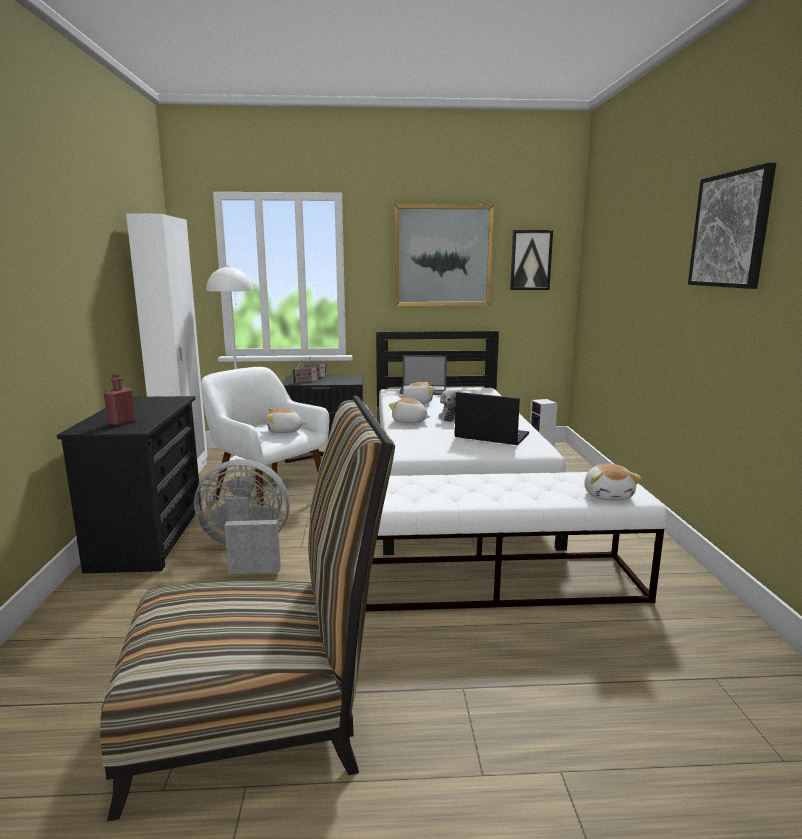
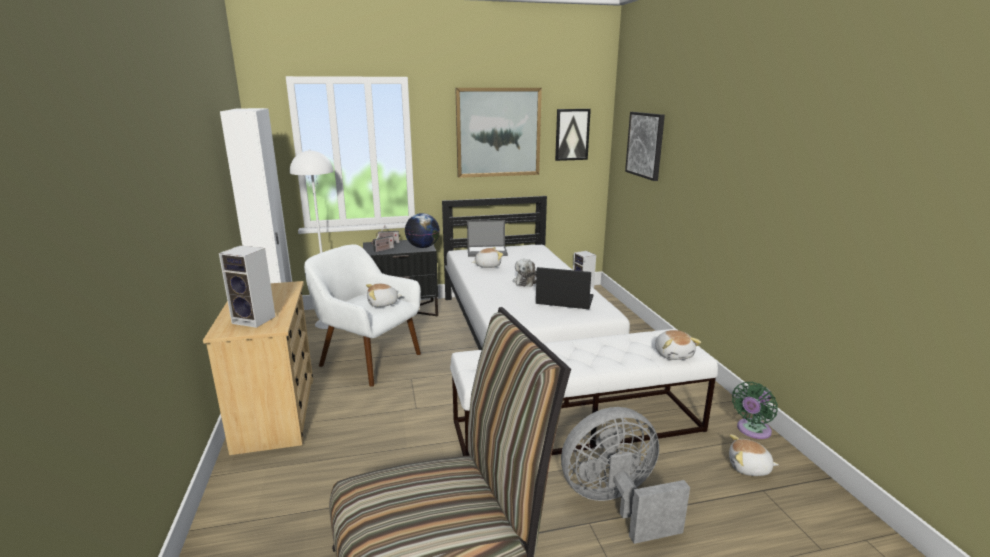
camera: 10 degrees left, 5 degrees up
black dresser [57,396,201,574] -> beige dresser [203,281,313,455]
red bottle [103,373,135,426] -> speaker [219,245,276,328]
grey fan [194,459,290,574] -> grey fan moved to [561,407,690,544]
plush toy [389,397,430,424] -> plush toy moved to [729,434,779,476]
picture [688,163,776,289] -> picture moved to [625,112,665,181]
none -> globe [405,213,440,248]
none -> green fan [732,382,778,439]

